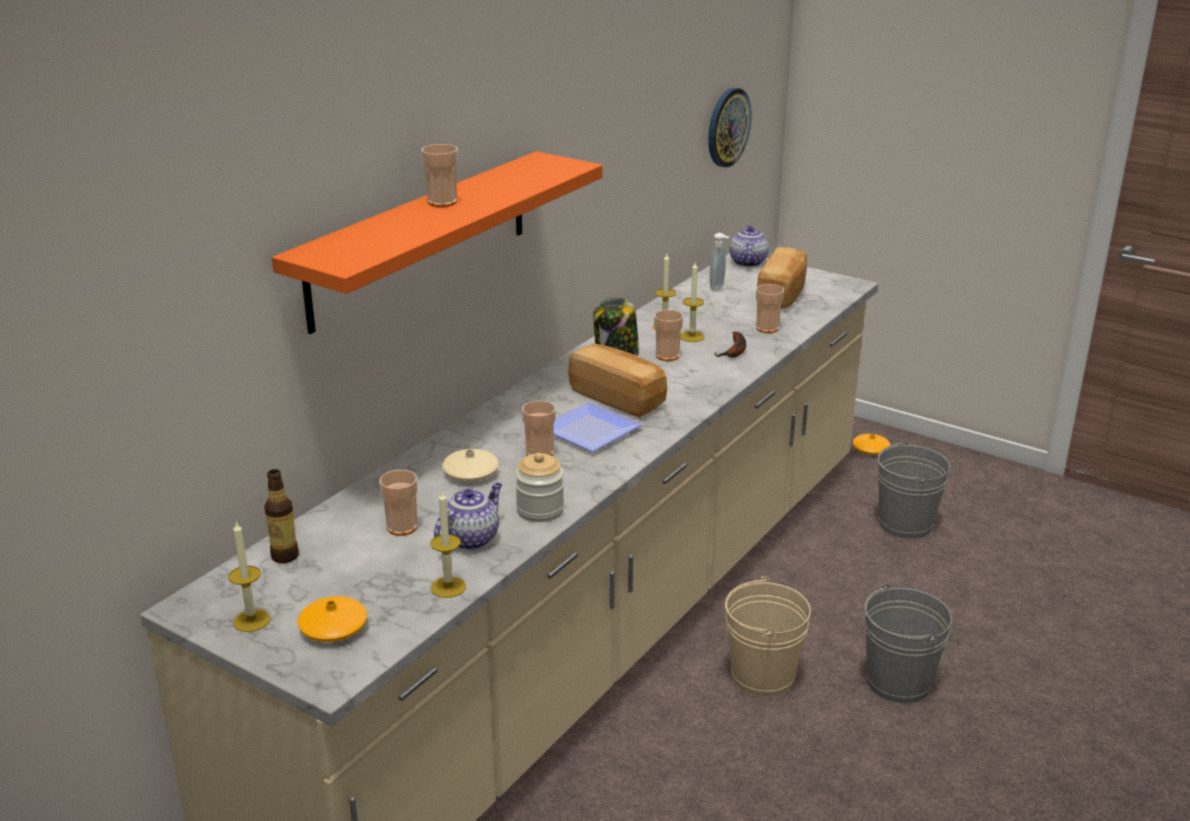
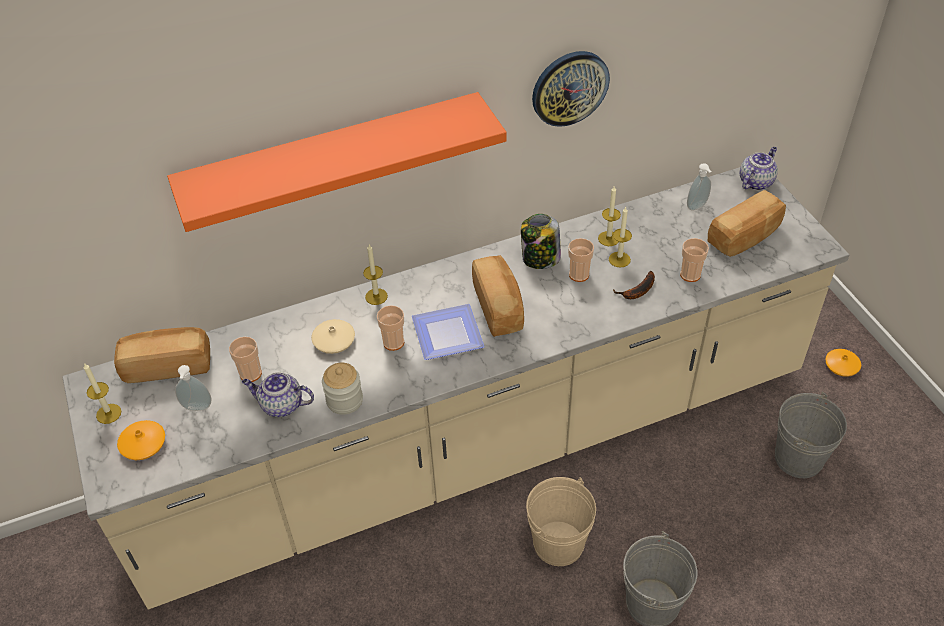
camera: 35 degrees right, 20 degrees up
bottle [264,469,299,563] -> bread [114,327,210,383]
cup [421,144,458,207] -> none
candle [430,491,466,598] -> candle moved to [363,245,388,305]
teapot [434,483,502,550] -> teapot turned 150 degrees counterclockwise [242,372,314,417]
wall clock [708,88,751,168] -> wall clock moved to [532,51,610,127]
none -> soap dispenser [175,365,211,411]

